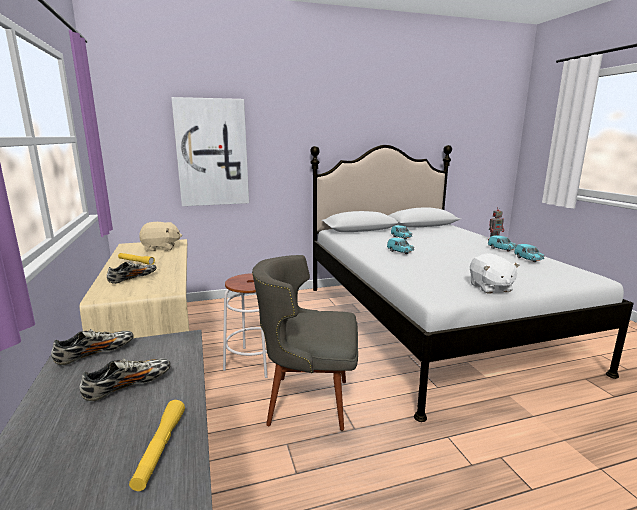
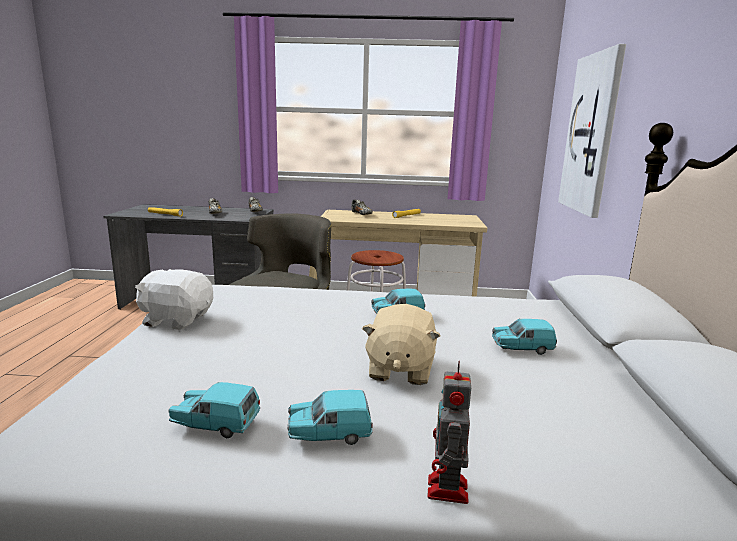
camera: 110 degrees right, 0 degrees up
beige plush toy [139,222,182,251] -> beige plush toy moved to [362,304,440,385]

